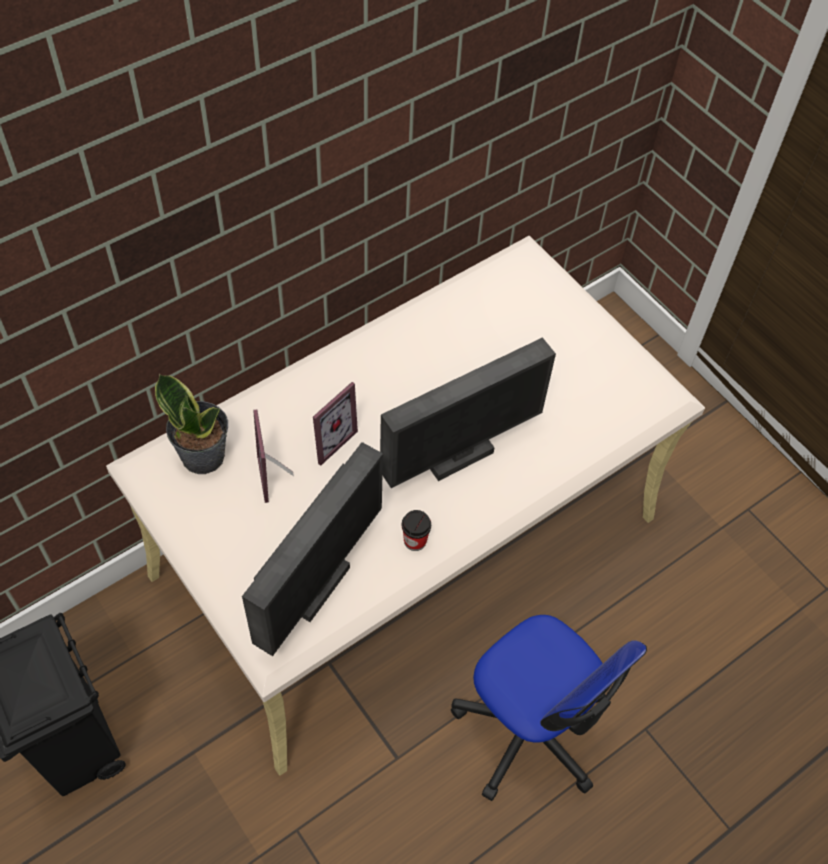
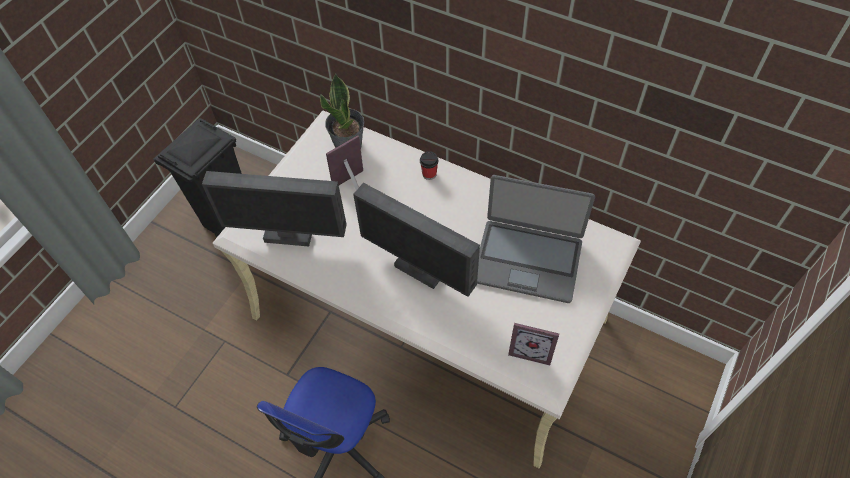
camera: 70 degrees right, 0 degrees up
picture frame [313,382,358,466] -> picture frame moved to [508,323,559,365]
cup [402,510,431,551] -> cup moved to [420,151,438,180]
none -> laptop [477,175,595,303]

